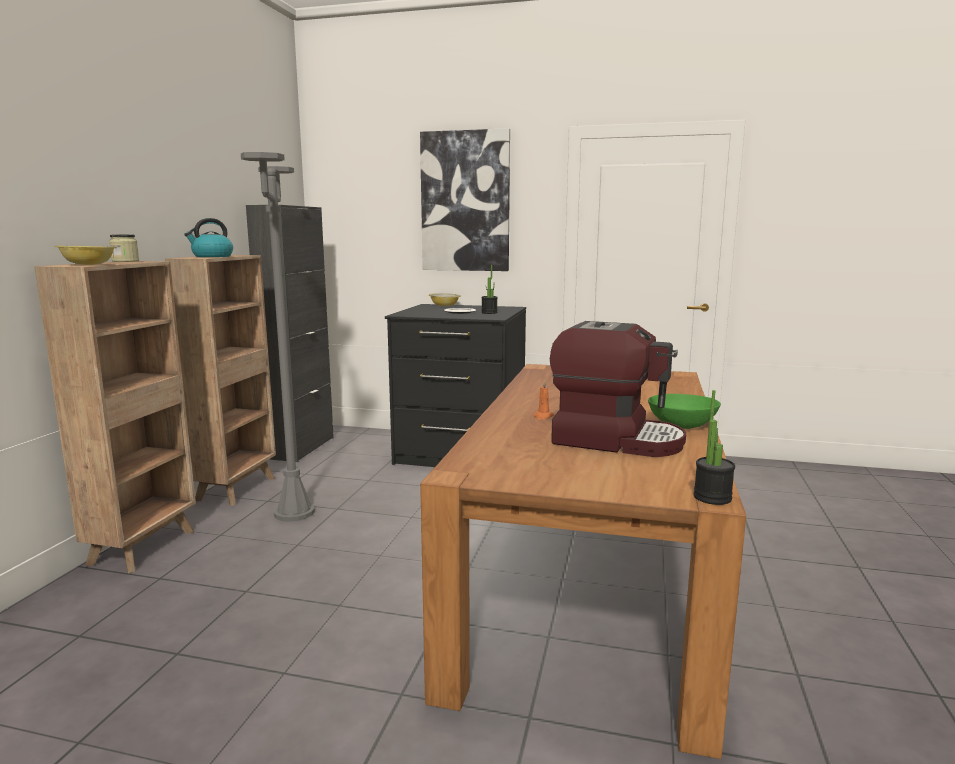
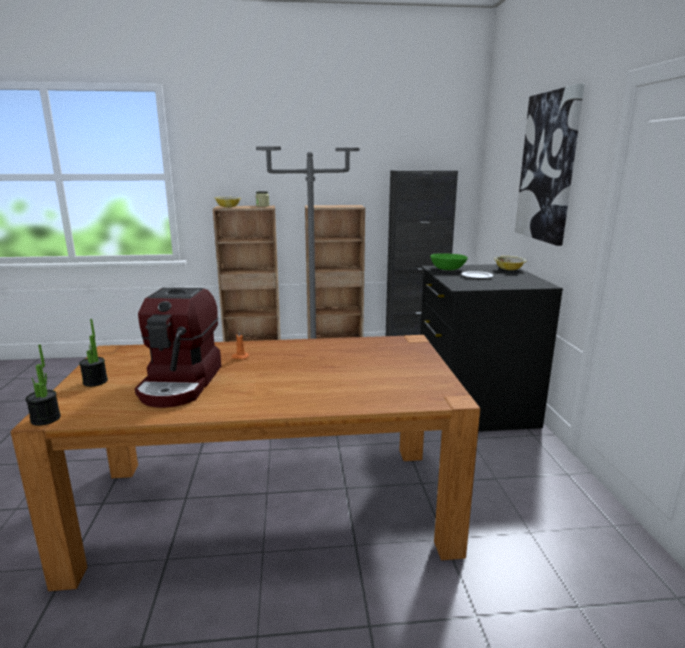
camera: 70 degrees right, 5 degrees up
kettle [184,218,233,257] -> none
potted plant [481,265,498,314] -> potted plant moved to [79,319,108,387]
green bowl [648,394,721,429] -> green bowl moved to [430,253,468,270]

